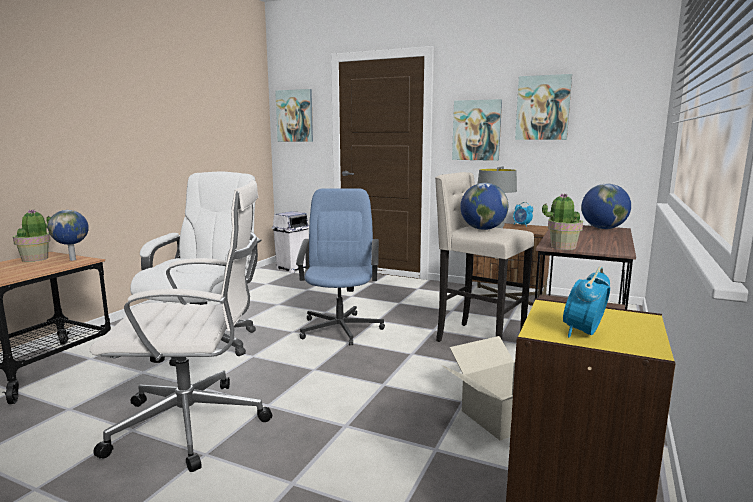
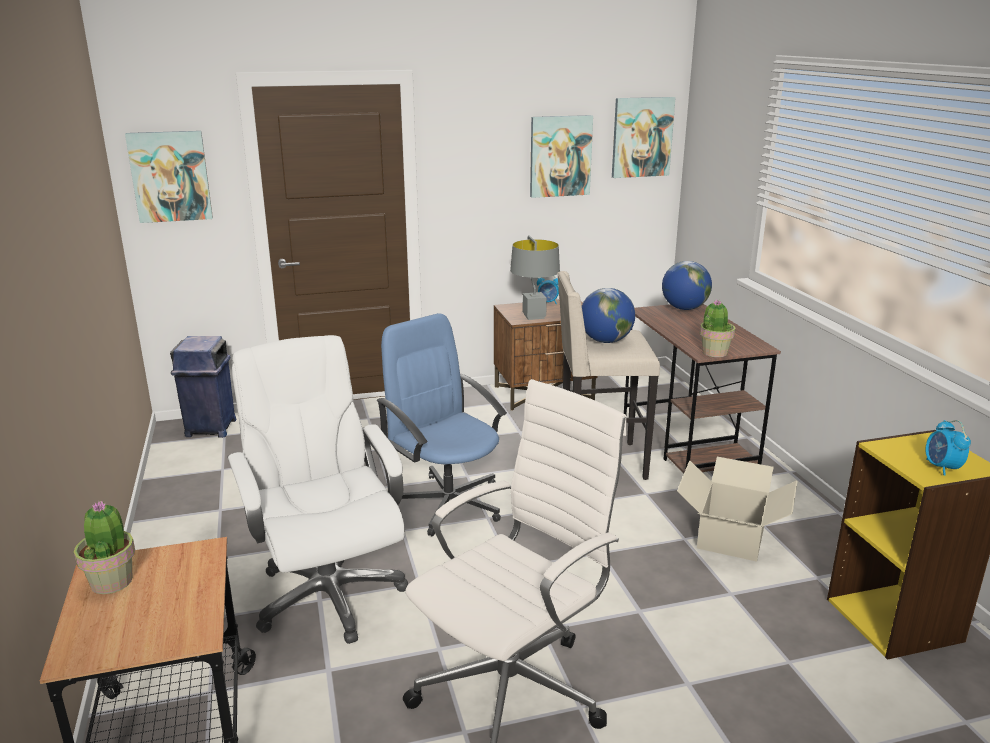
camera: 40 degrees left, 10 degrees up
globe [48,210,89,261] -> none
white trash can [272,211,309,273] -> blue trash can [170,336,236,438]
picture [452,99,502,161] -> picture moved to [612,97,676,178]

